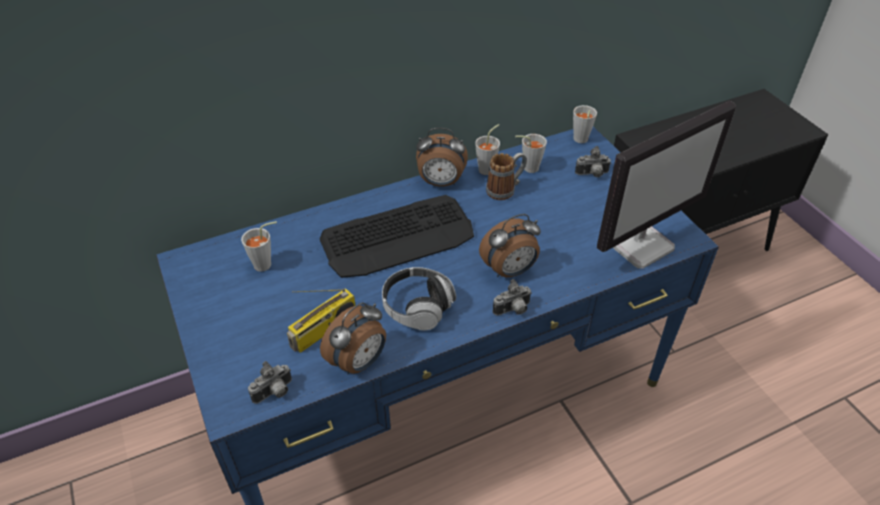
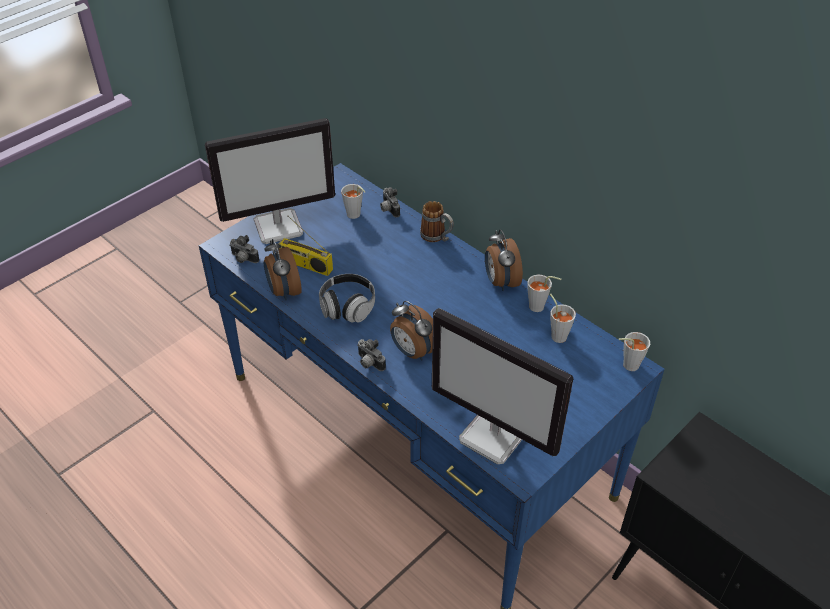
camera: 70 degrees right, 0 degrees up
keyboard [320,195,474,278] -> none
alarm clock [320,302,386,374] -> alarm clock turned 45 degrees clockwise [264,239,302,300]
mug [486,153,527,200] -> mug moved to [420,201,454,242]
camera [575,146,611,177] -> camera moved to [380,187,400,217]
none -> monitor [205,118,335,244]

